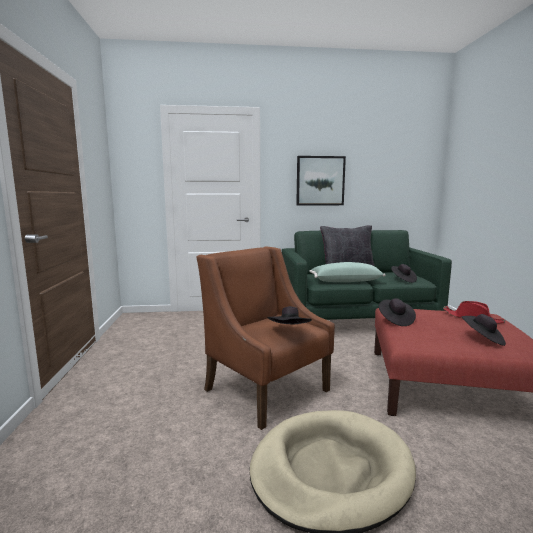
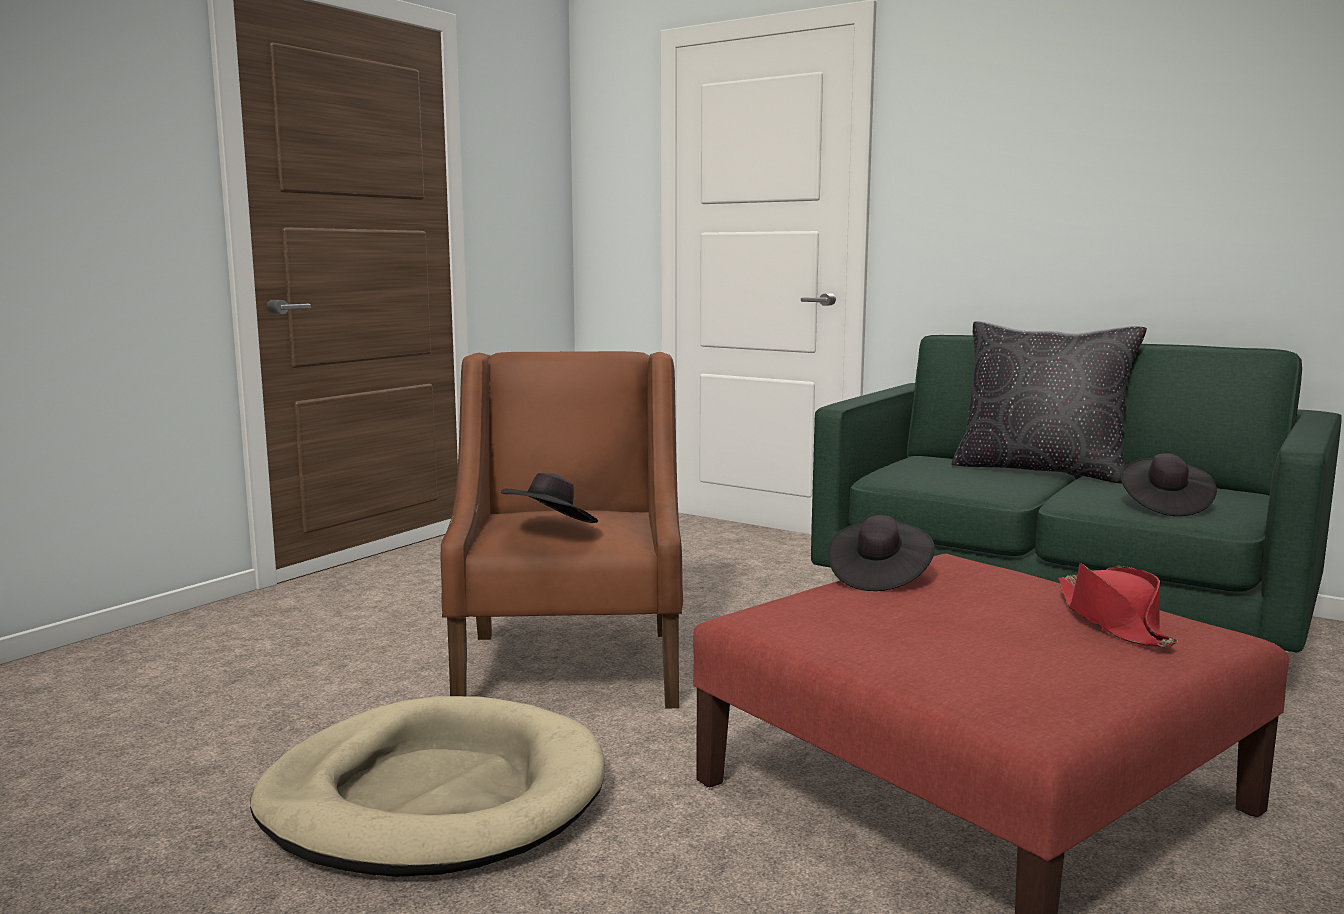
camera: 40 degrees right, 0 degrees up
picture [296,156,346,205] -> none
green pillow [309,262,385,282] -> none
black hat [462,314,506,346] -> none

